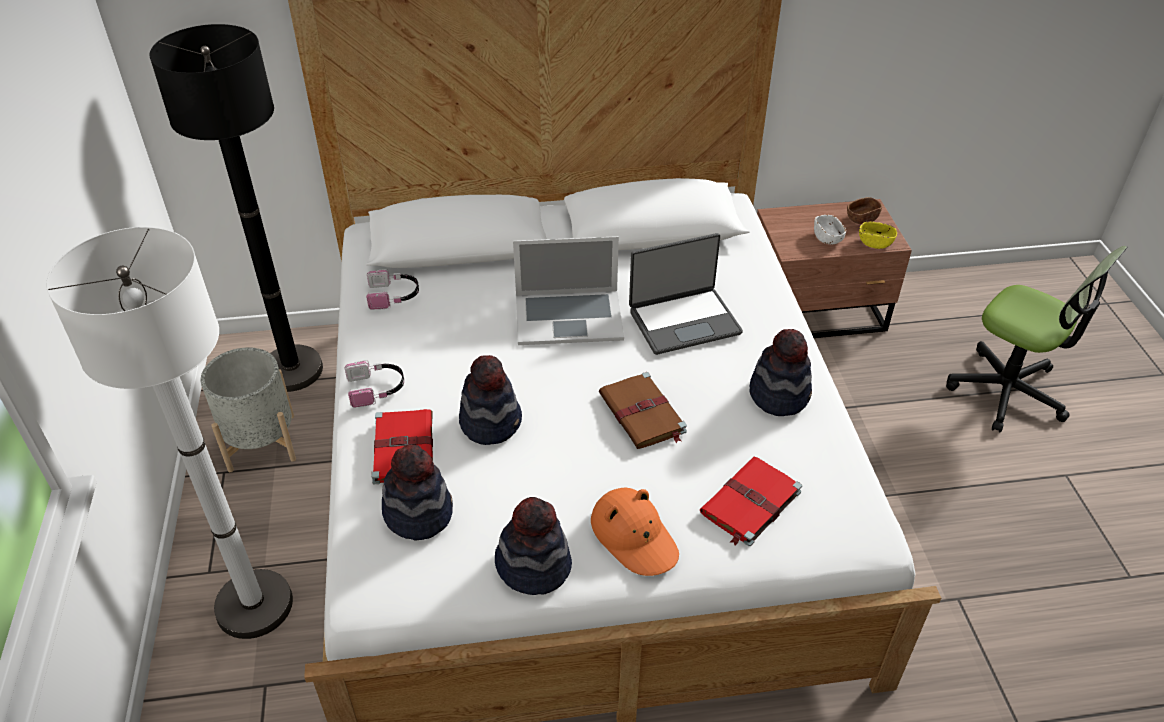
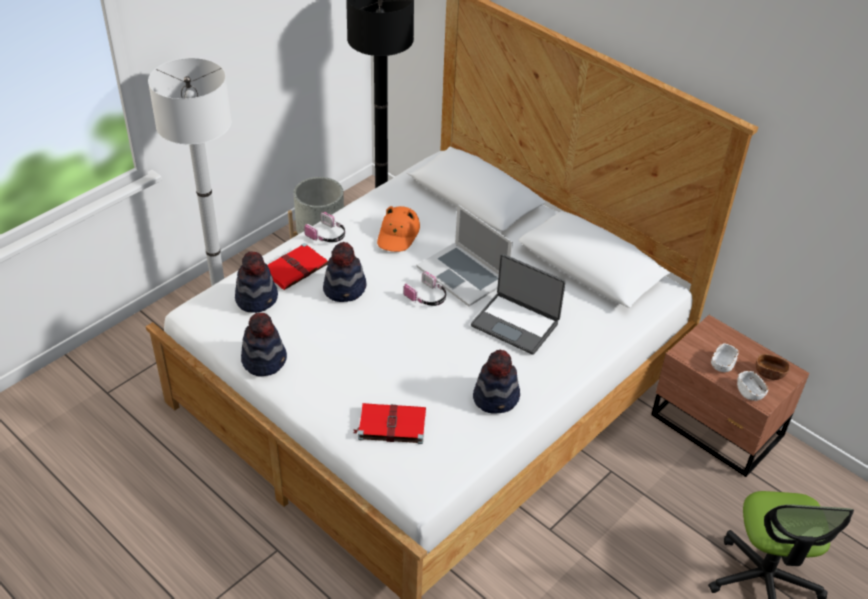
camera: 50 degrees right, 0 degrees up
headphones [366,269,419,310] -> headphones moved to [403,271,446,306]
orange hat [591,488,679,576] -> orange hat moved to [377,206,420,252]
brown book [599,372,687,449] -> none
yellow bowl [859,222,897,249] -> white bowl [737,371,768,401]

